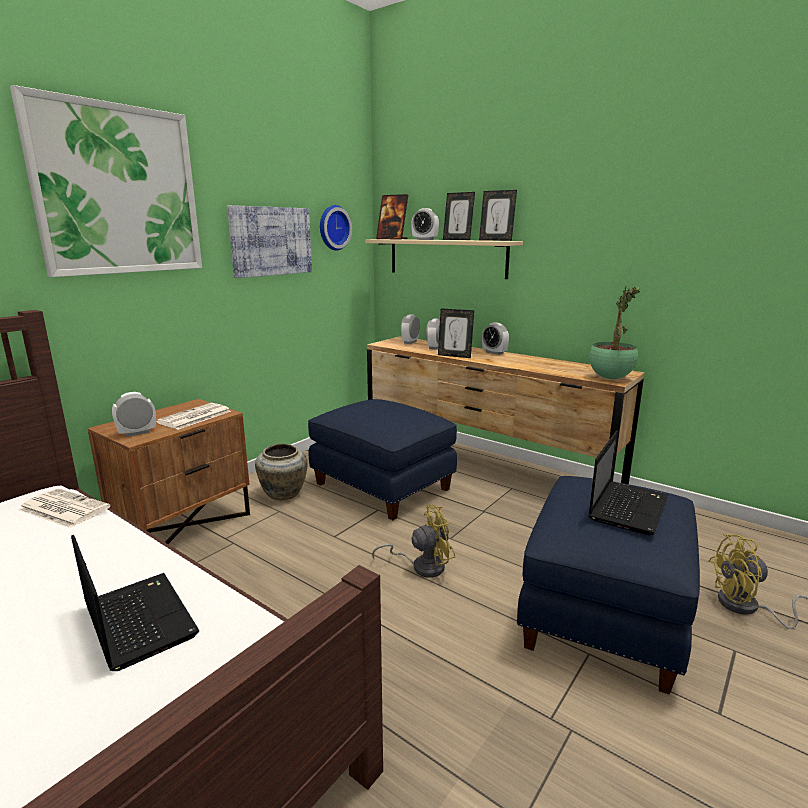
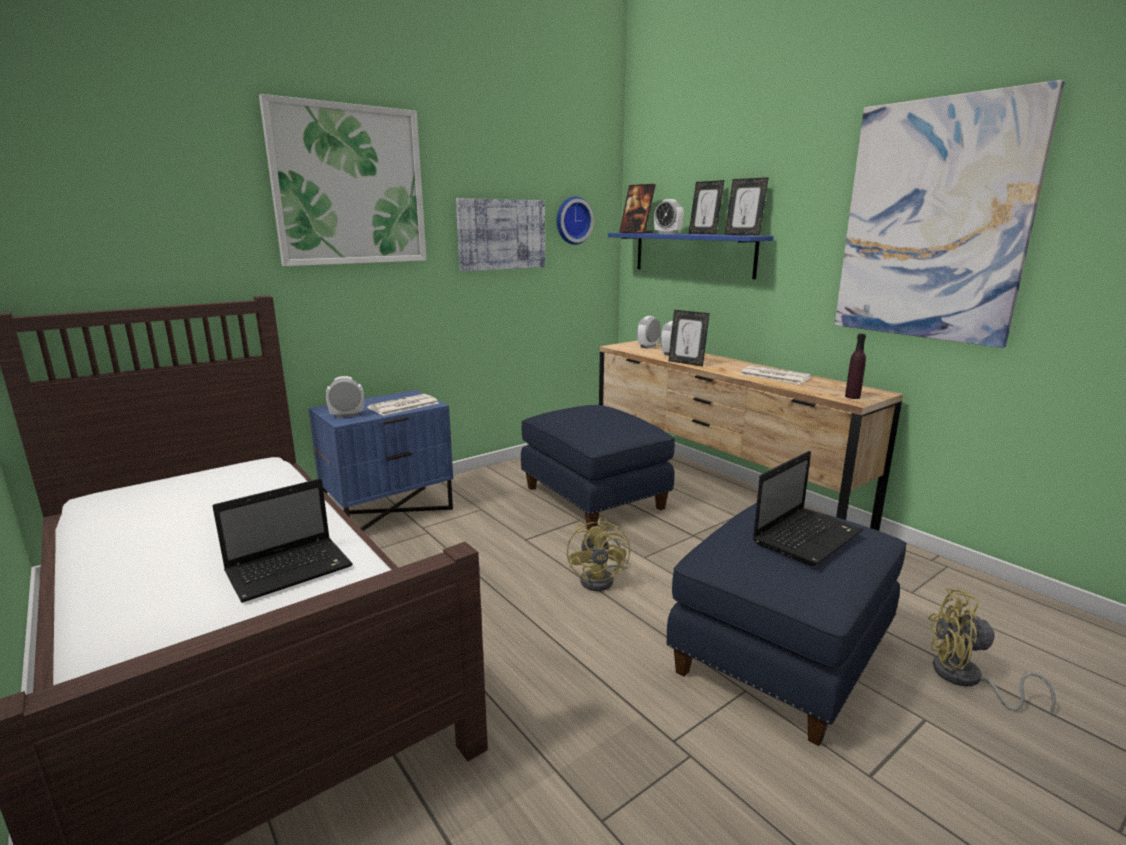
camera: 15 degrees right, 0 degrees up
newspaper [18,488,111,528] -> newspaper moved to [740,365,812,384]
laptop [71,535,199,671] -> laptop turned 75 degrees clockwise [213,479,353,603]
brown nightstand [88,399,250,544] -> blue nightstand [309,390,453,531]
beige vase [255,444,308,500] -> none
beige shelf [365,239,523,279] -> blue shelf [608,233,774,279]
yellow fan [372,505,455,578] -> yellow fan turned 90 degrees clockwise [567,517,630,591]
alarm clock [482,322,509,355] -> none
potted plant [589,287,640,379] -> purple bottle [845,334,866,399]
none -> picture [835,80,1065,348]

